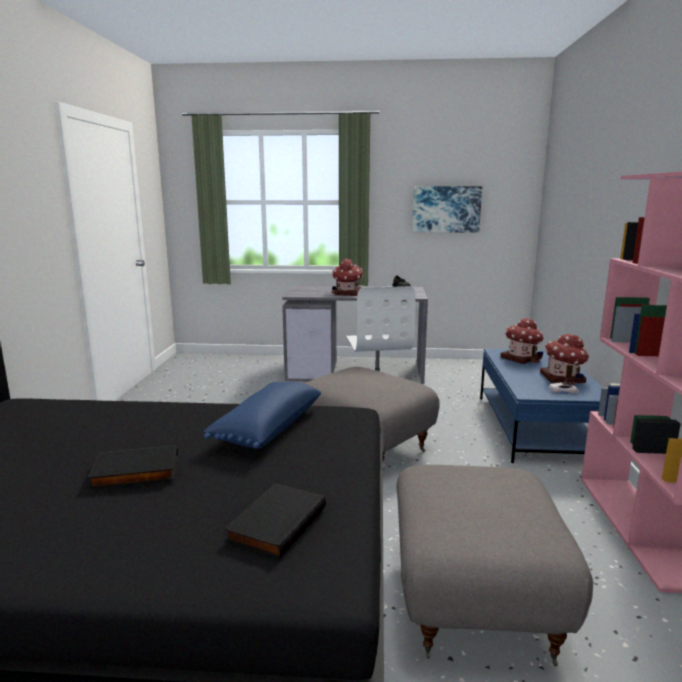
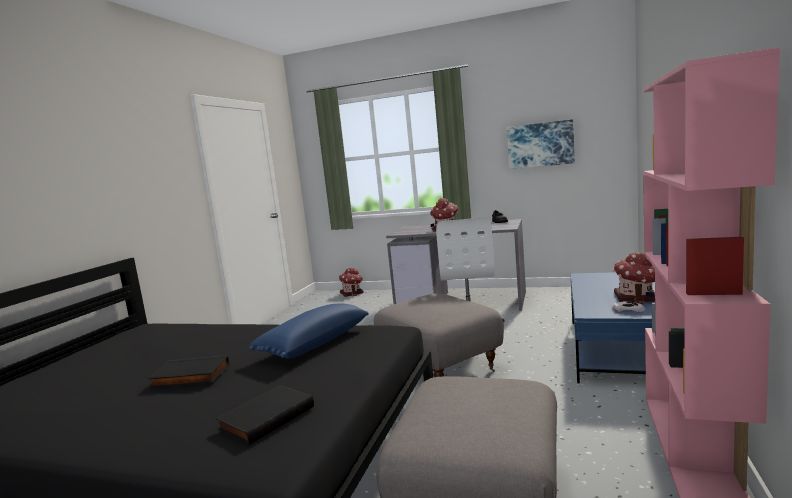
camera: 15 degrees right, 5 degrees down
toy house [500,318,544,364] -> toy house moved to [339,268,363,297]

